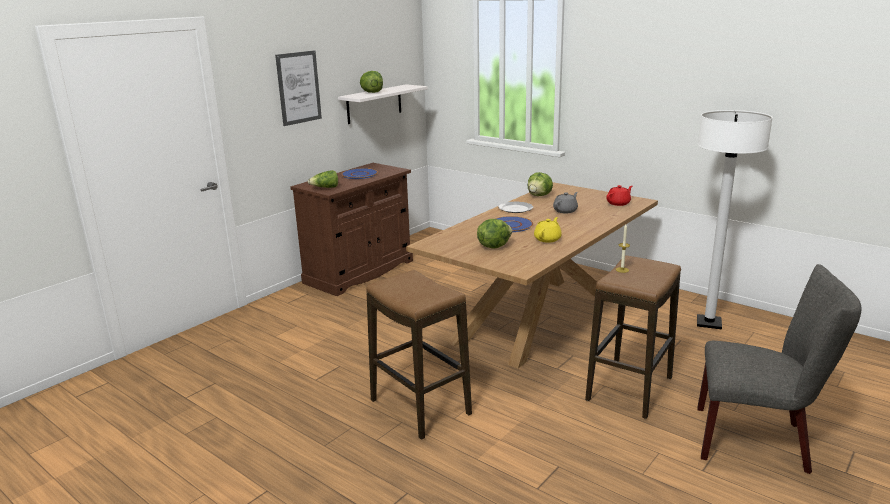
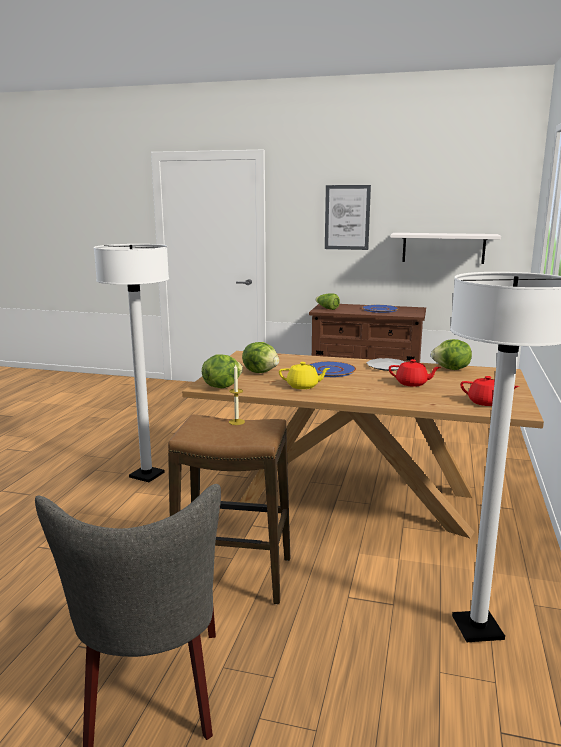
camera: 65 degrees right, 5 degrees down
lettuce [360,71,383,93] -> lettuce moved to [202,355,243,388]
stool [366,270,472,440] -> white floor lamp [94,244,169,482]
grey teapot [553,192,578,213] -> red teapot [389,359,441,387]

